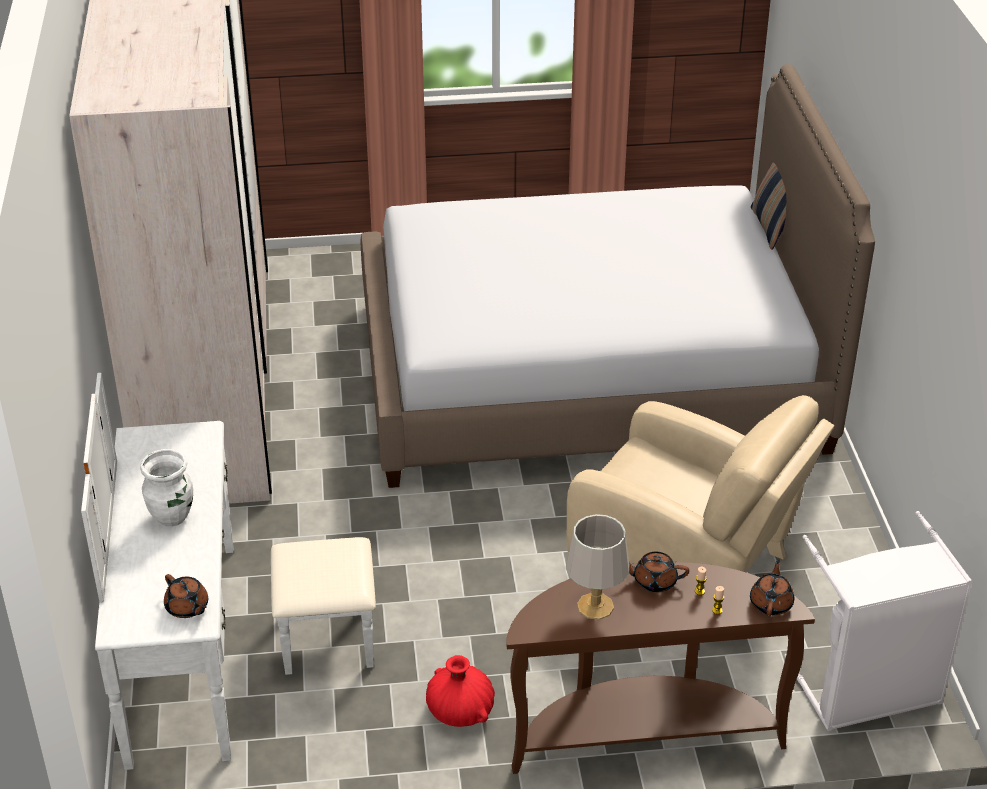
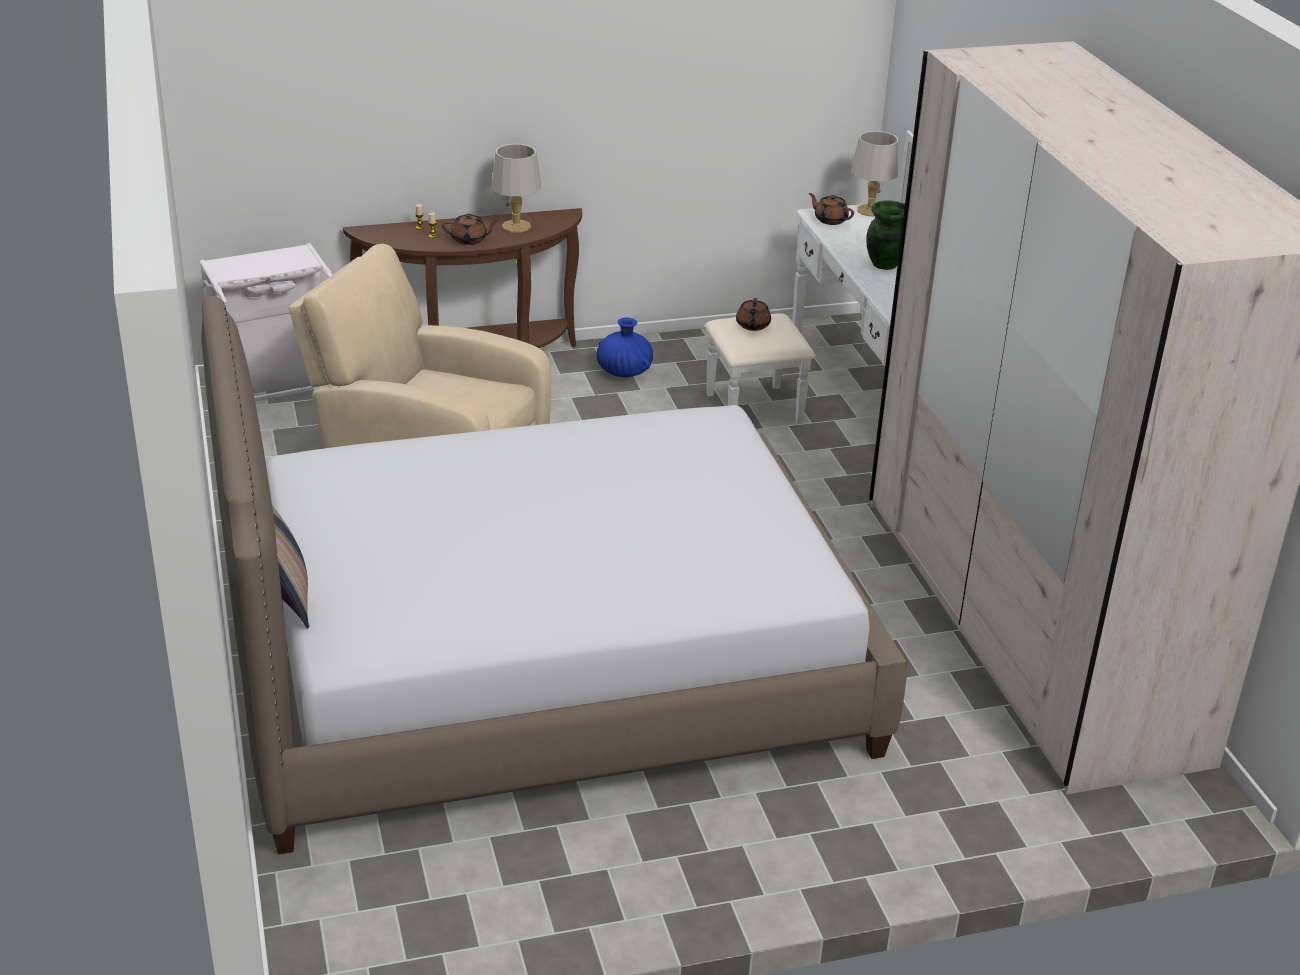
camera: 170 degrees right, 5 degrees down
white vase [140,449,193,527] -> green vase [867,200,905,270]
red vase [426,655,495,727] -> blue vase [597,317,653,378]
brown teapot [750,559,794,616] -> brown teapot moved to [736,298,771,331]
none -> grey table lamp [851,131,899,217]

